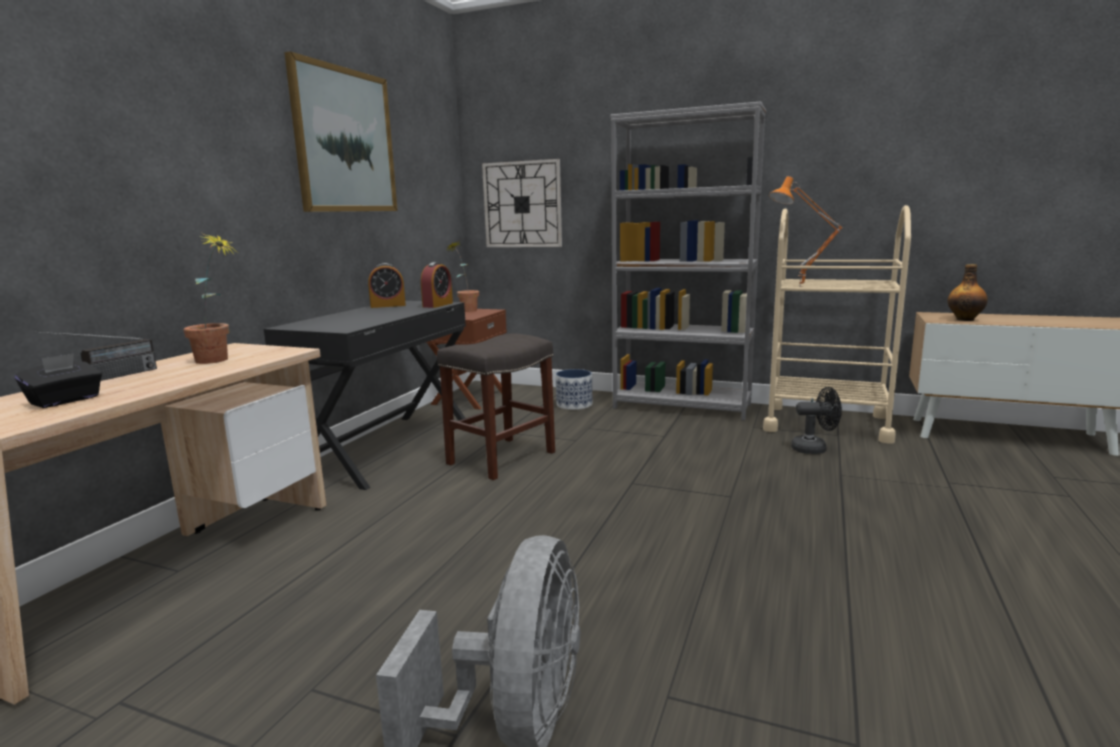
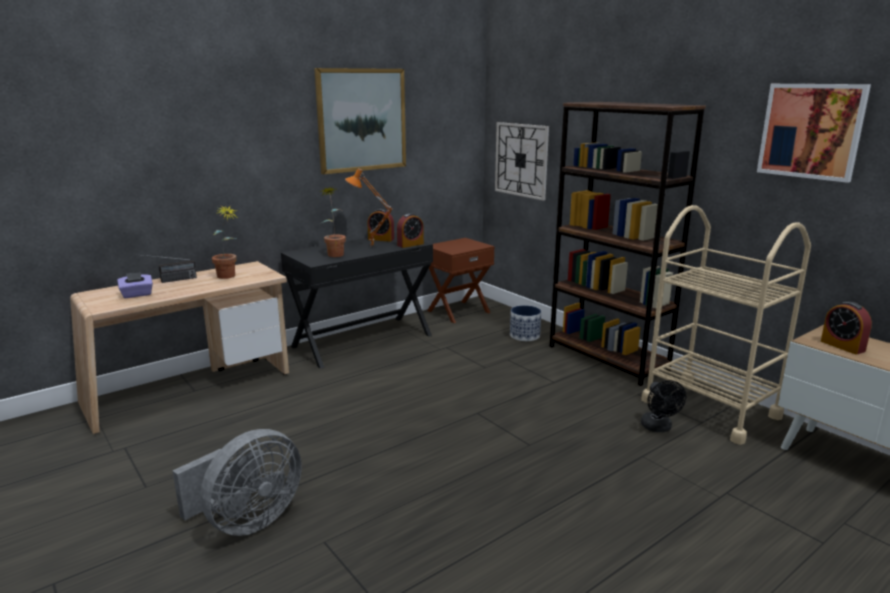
camera: 30 degrees right, 5 degrees up
black tissue box [15,353,102,408] -> purple tissue box [117,272,153,298]
grey stool [437,334,555,480] -> none
potted plant [445,241,479,312] -> potted plant moved to [320,187,346,257]
grey bookcase [610,101,766,421] -> brown bookcase [549,102,706,386]
orange table lamp [769,176,843,285] -> orange table lamp moved to [345,168,393,248]
black fan [791,387,842,454] -> black fan turned 45 degrees clockwise [641,380,686,432]
bottle [948,264,988,321] -> alarm clock [821,302,872,355]
none -> picture [757,84,871,183]

